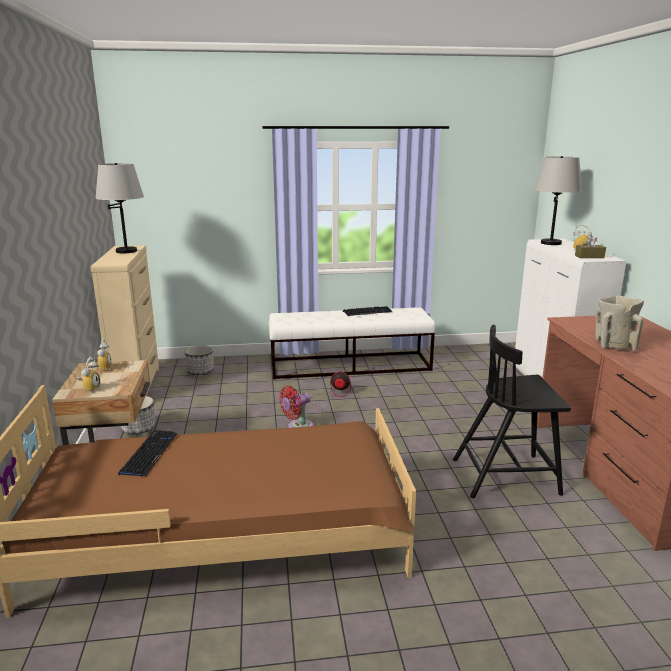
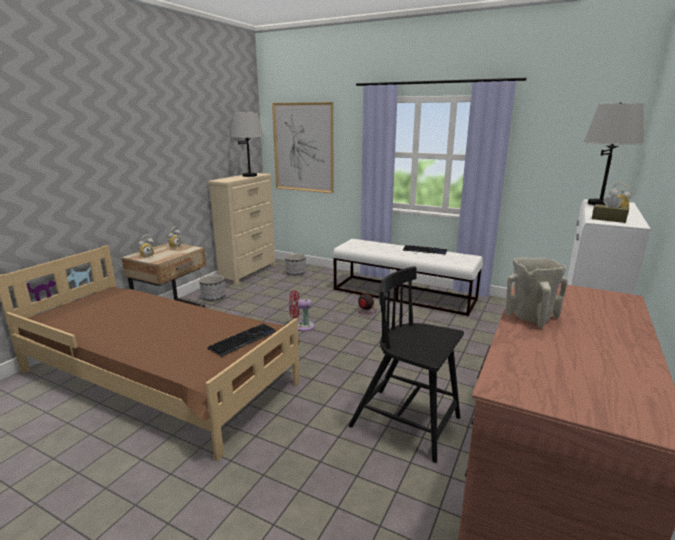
camera: 35 degrees right, 0 degrees up
keyboard [118,430,178,476] -> keyboard moved to [207,324,276,357]
none -> picture [272,102,334,193]

